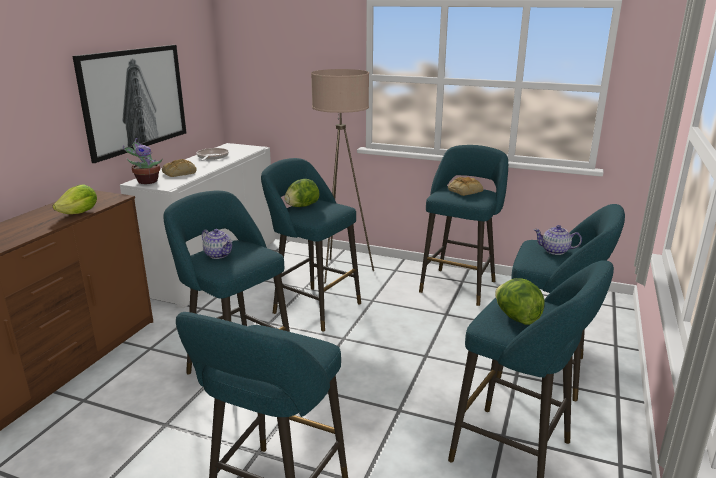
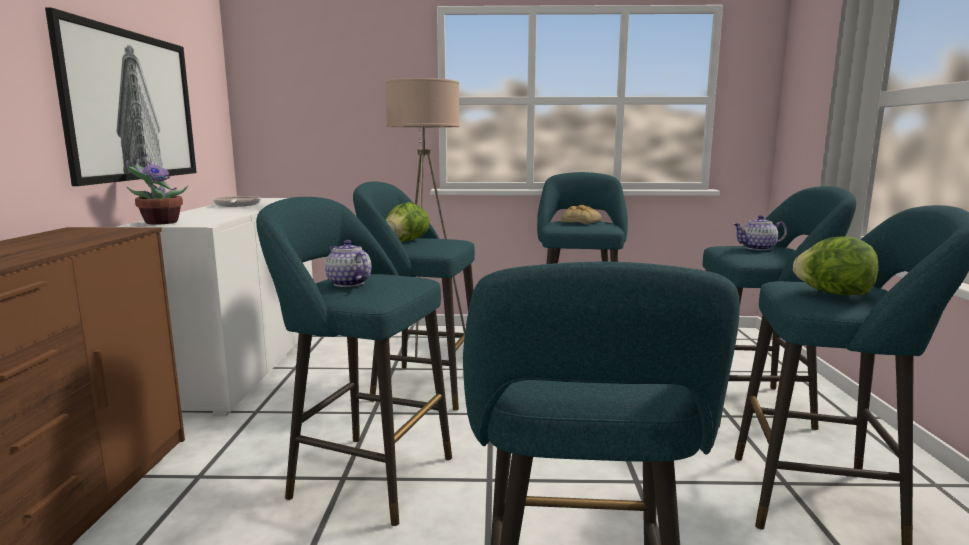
camera: 20 degrees left, 10 degrees down
lettuce [53,184,97,214] -> none
bread [162,159,197,177] -> none
teapot [202,229,232,259] -> teapot turned 150 degrees counterclockwise [325,240,371,287]

